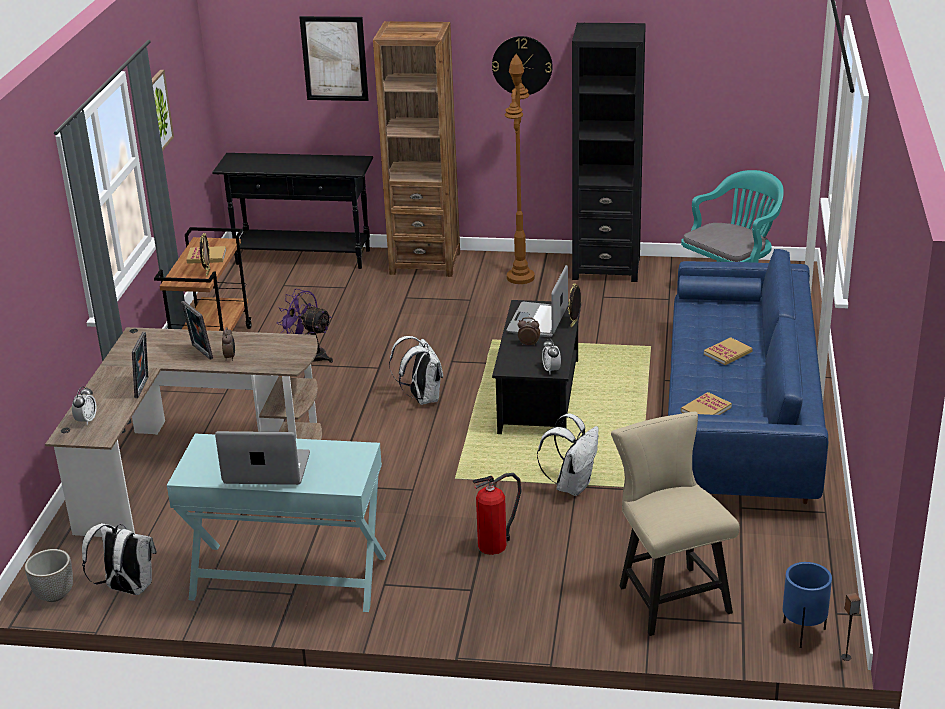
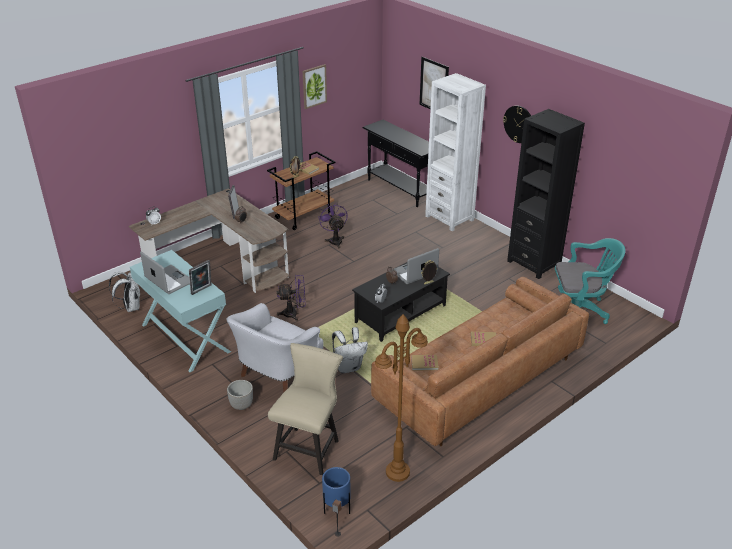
camera: 40 degrees right, 5 degrees up
planter [25,549,73,602] -> planter moved to [227,380,253,410]
picture frame [132,332,149,398] -> picture frame moved to [189,260,212,295]
brown bookcase [373,21,460,277] -> white bookcase [425,73,486,231]
white backpack [389,336,443,405] -> none
fire extinguisher [472,473,522,555] -> white armchair [226,303,323,393]
brown floor lamp [505,54,535,284] -> brown floor lamp moved to [375,314,428,482]
blue sofa [668,249,828,504] -> brown sofa [371,277,589,446]
none -> purple fan [276,275,305,321]

